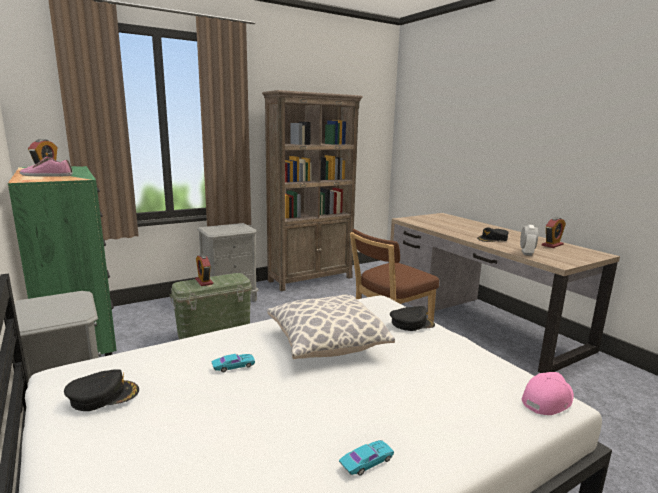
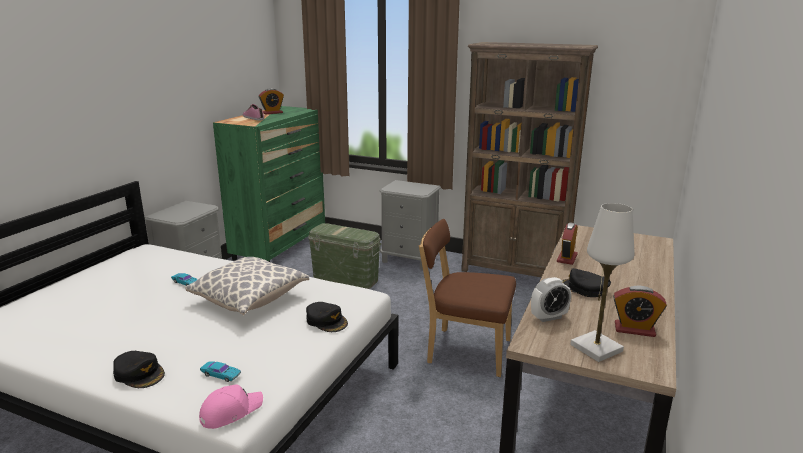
camera: 55 degrees right, 5 degrees up
black cap [64,369,139,411] -> black cap moved to [113,351,165,388]
alarm clock [195,254,213,286] -> alarm clock moved to [557,222,578,265]
turquoise toy car [339,440,394,476] -> turquoise toy car moved to [200,362,241,382]
pink cap [522,372,574,415] -> pink cap turned 60 degrees counterclockwise [199,385,263,429]
none -> white table lamp [570,203,634,362]

